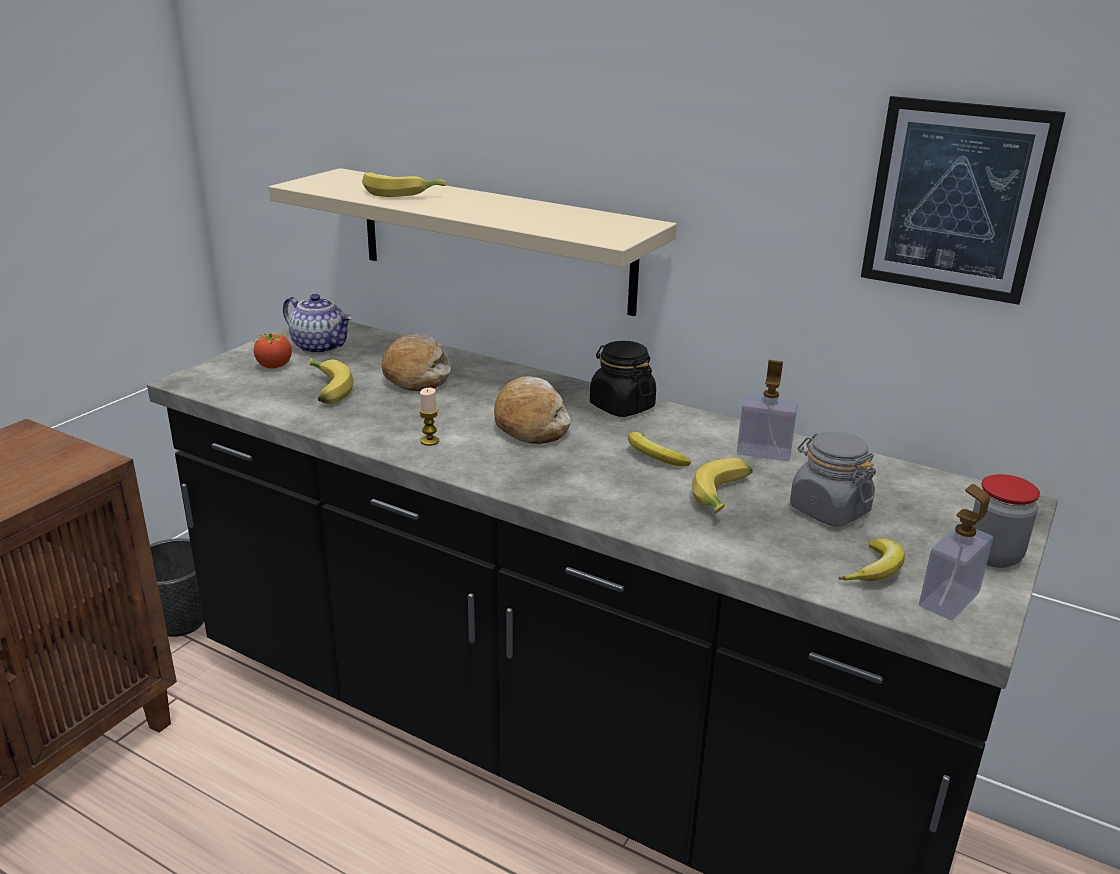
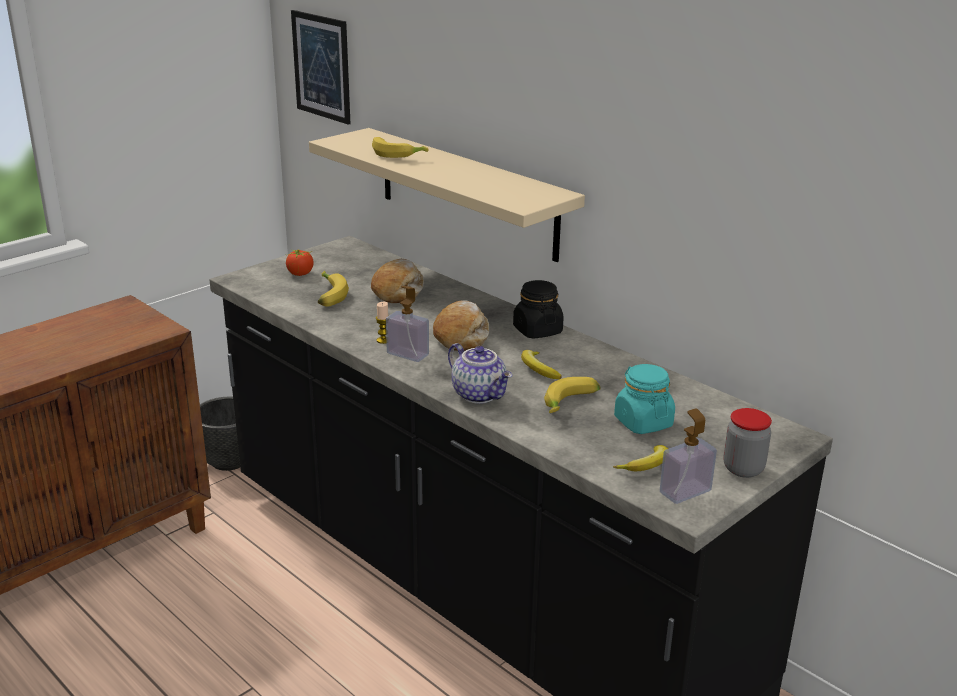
camera: 15 degrees right, 0 degrees up
teapot [283,294,352,354] -> teapot moved to [448,343,512,404]
soap dispenser [737,360,798,461] -> soap dispenser moved to [386,286,429,362]
grey jar [790,432,876,527] -> turquoise jar [614,364,675,434]
picture [861,96,1066,305] -> picture moved to [291,10,351,125]

